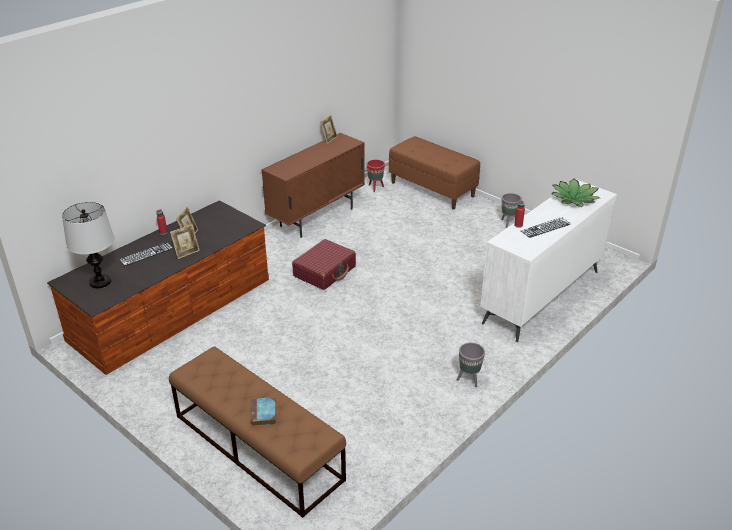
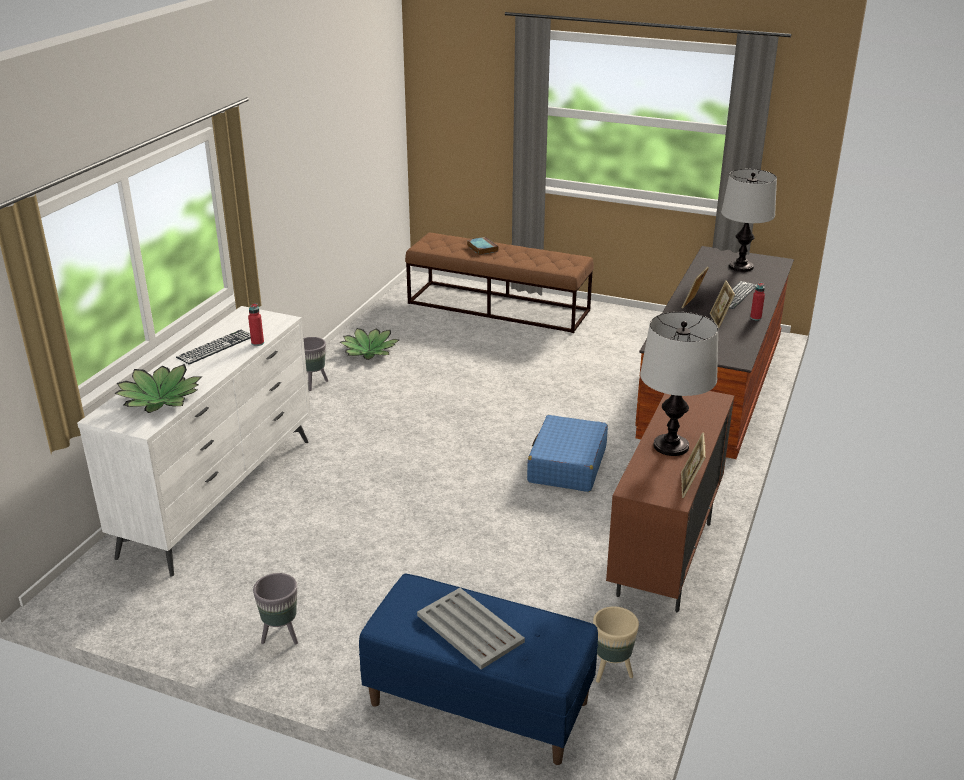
camera: 160 degrees right, 5 degrees down
red suitcase [292,239,356,290] -> blue suitcase [527,415,608,492]
red planter [367,160,385,192] -> beige planter [593,606,639,683]
brown bench [389,136,480,210] -> blue bench [359,574,598,765]
none -> potted plant [339,328,399,360]
none -> grey tray [417,588,525,670]
none -> table lamp [640,312,718,456]

